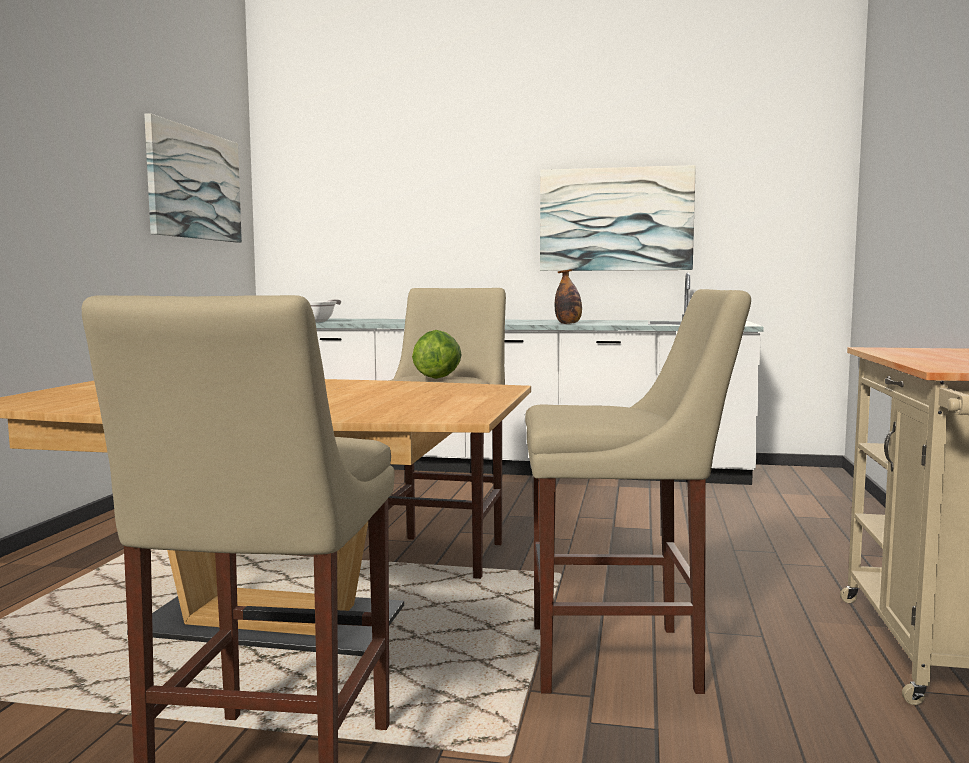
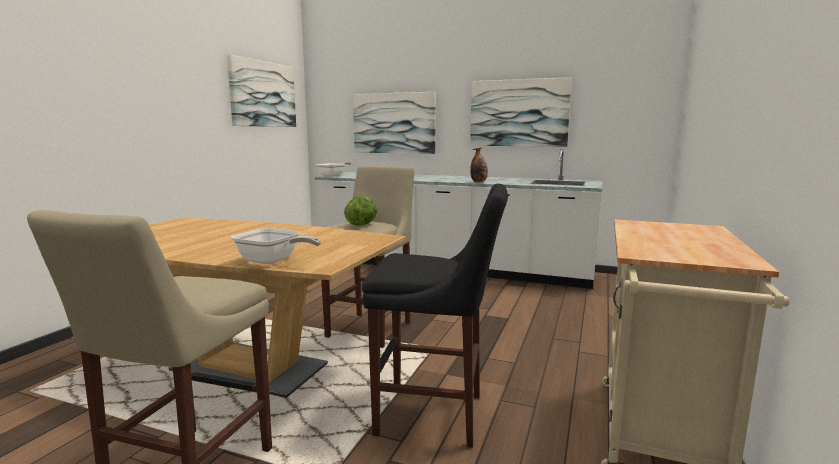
camera: 10 degrees right, 5 degrees up
beige stool [525,289,751,694] -> black stool [362,184,508,448]
none -> frying pan [231,228,321,264]
none -> picture [353,92,436,154]

